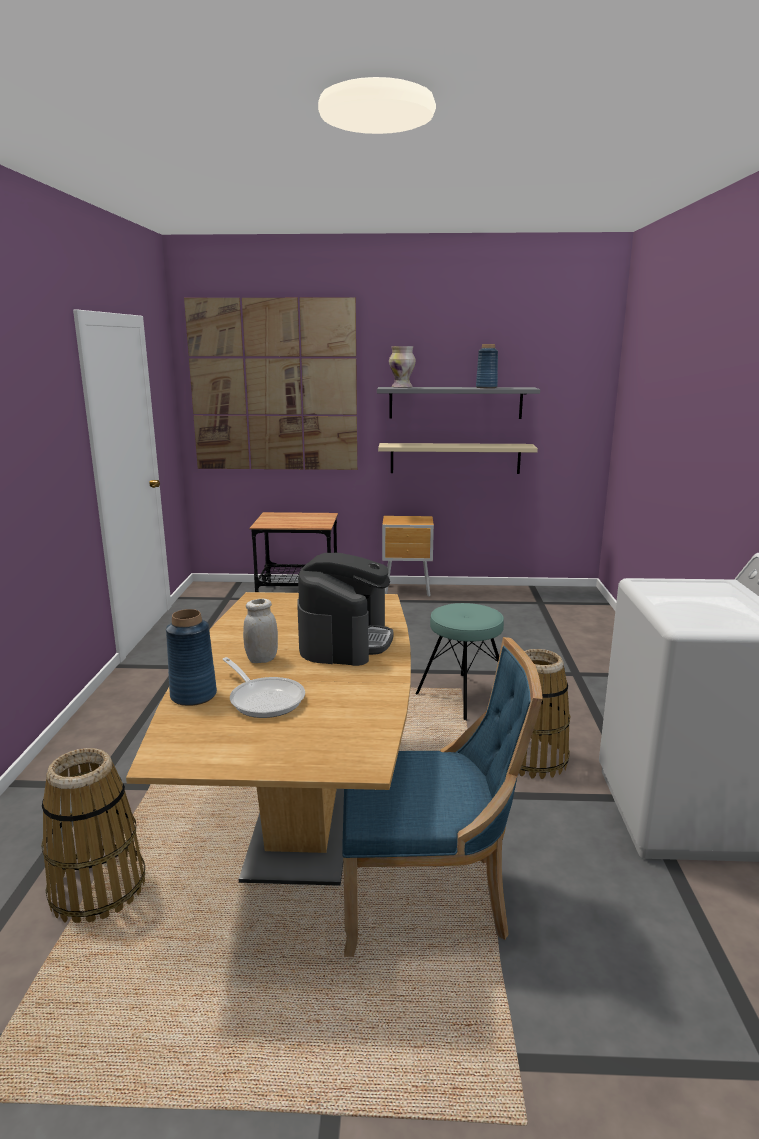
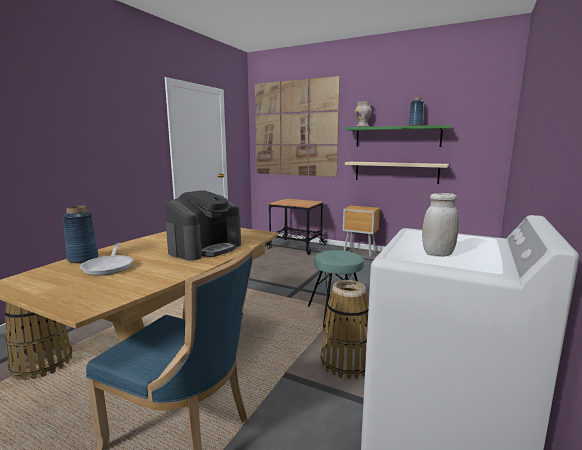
camera: 25 degrees right, 5 degrees down
white jar [243,599,278,663] -> white jar moved to [422,193,459,256]
grey shelf [377,387,540,419] -> green shelf [345,125,452,147]

